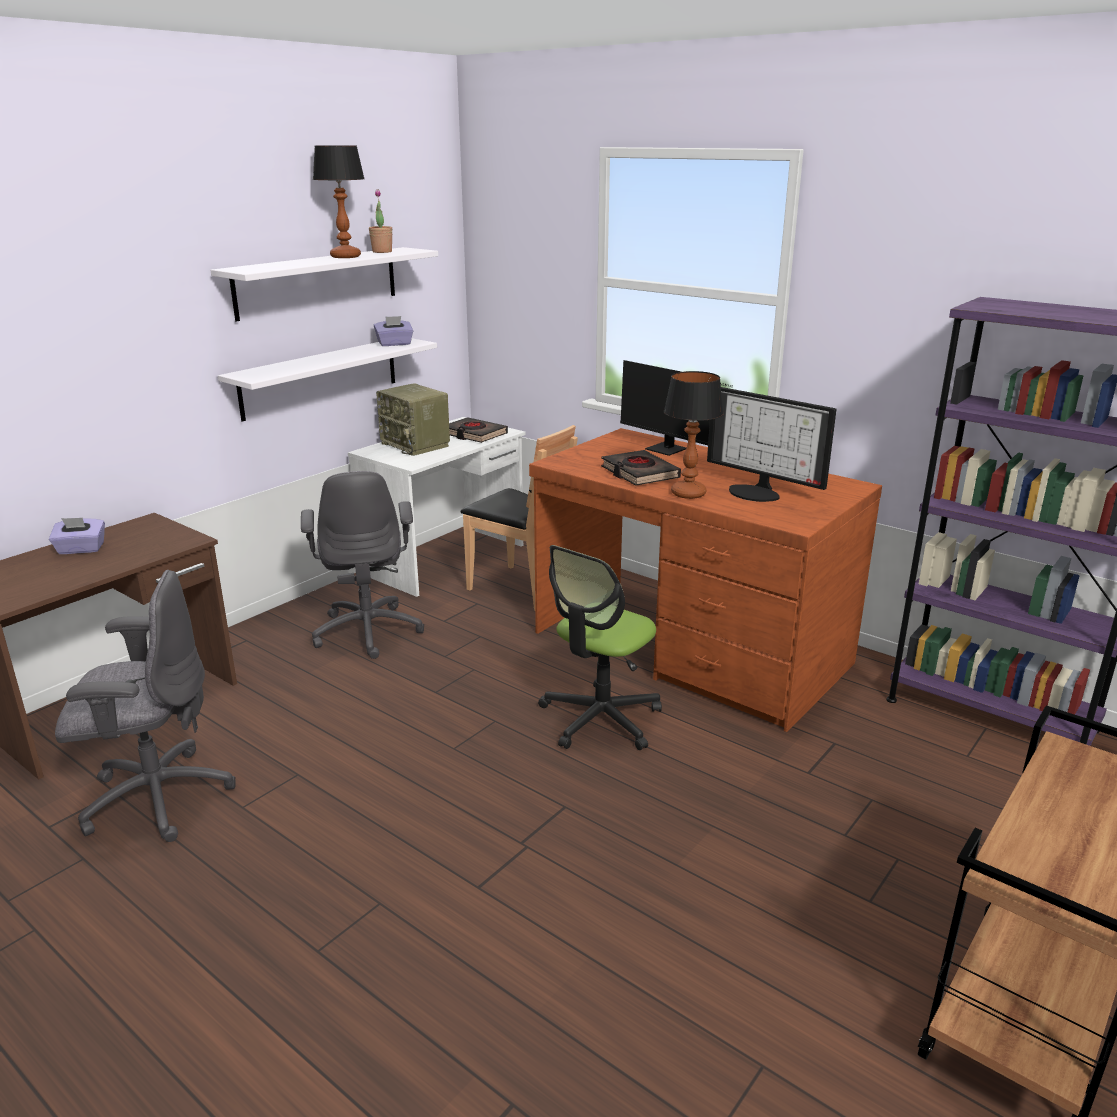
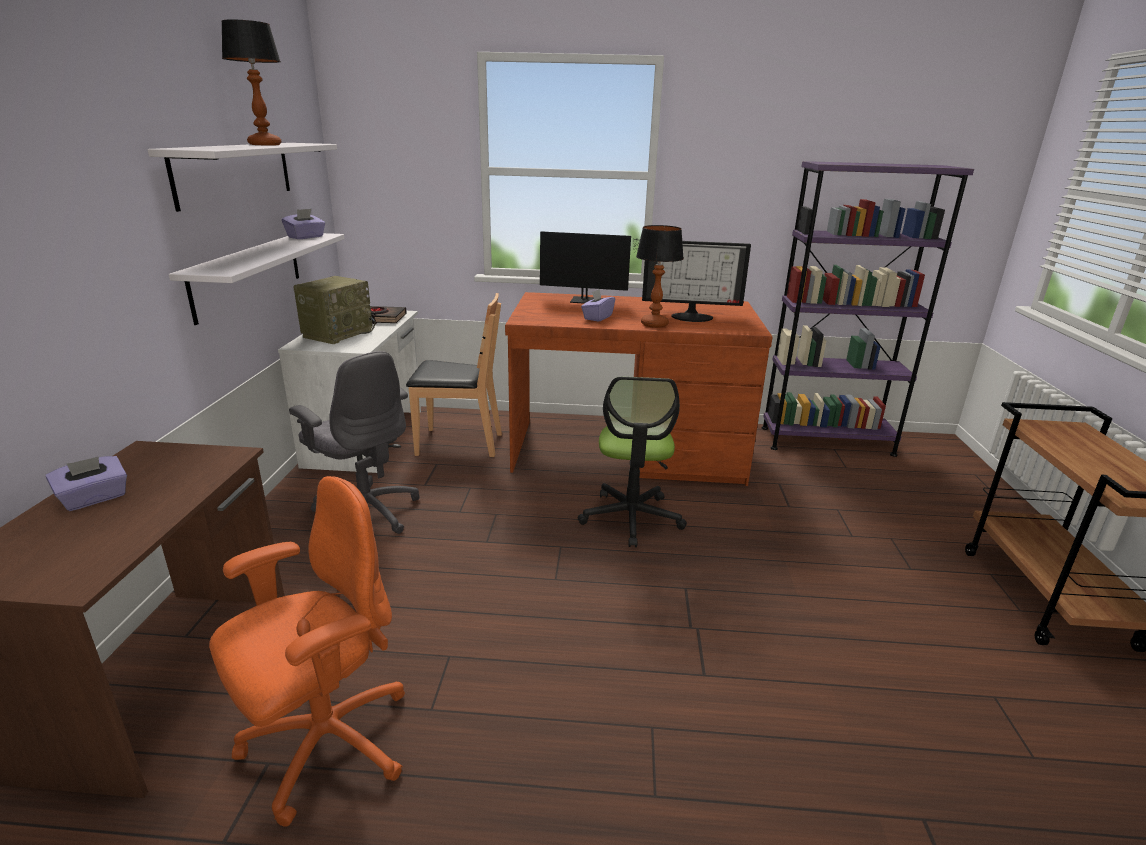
camera: 35 degrees left, 0 degrees up
grey office chair [55,570,236,842] -> orange office chair [209,476,405,827]
potted plant [369,189,392,253] -> none
radio [376,383,450,456] -> radio turned 75 degrees counterclockwise [293,276,376,344]
black book [601,450,681,486] -> purple tissue box [581,289,615,322]

